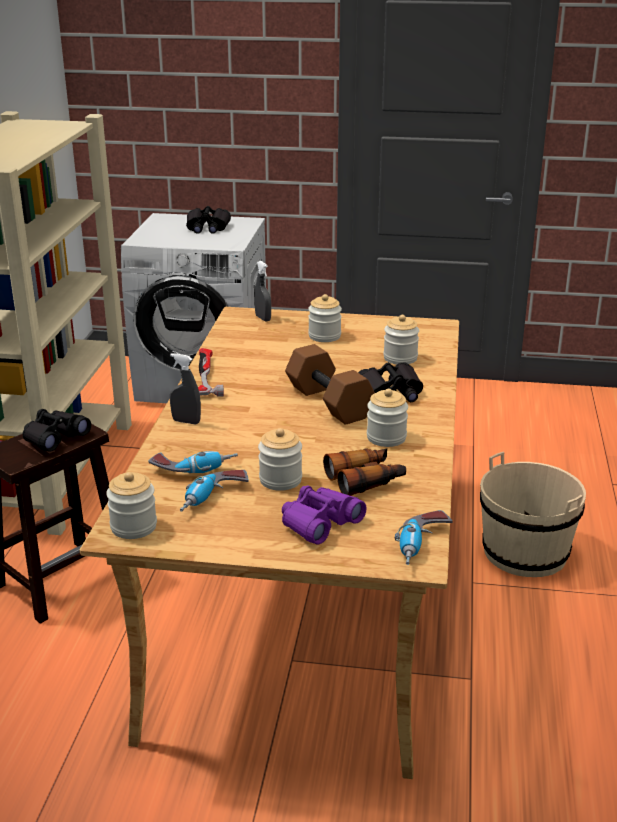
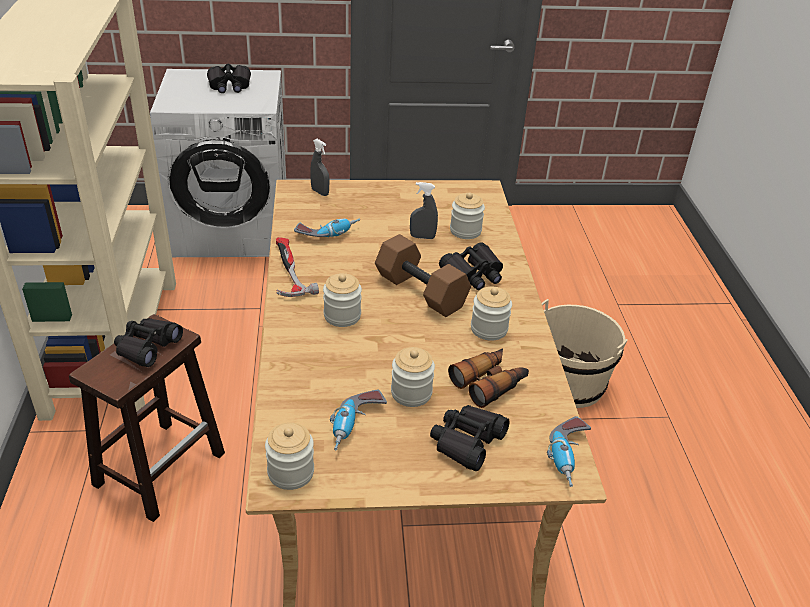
camera: 15 degrees left, 10 degrees up
power drill [149,451,238,473] -> power drill moved to [294,219,360,237]
grey spray bottle [170,353,201,424] -> grey spray bottle moved to [410,182,438,239]
purple binoculars [282,486,366,544] -> black binoculars [430,405,510,471]
jar [308,294,342,342] -> jar moved to [323,273,362,327]

